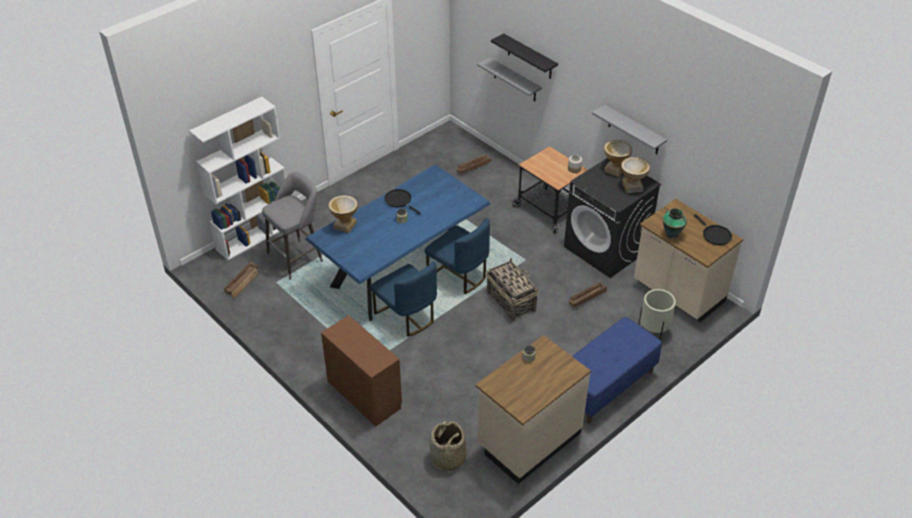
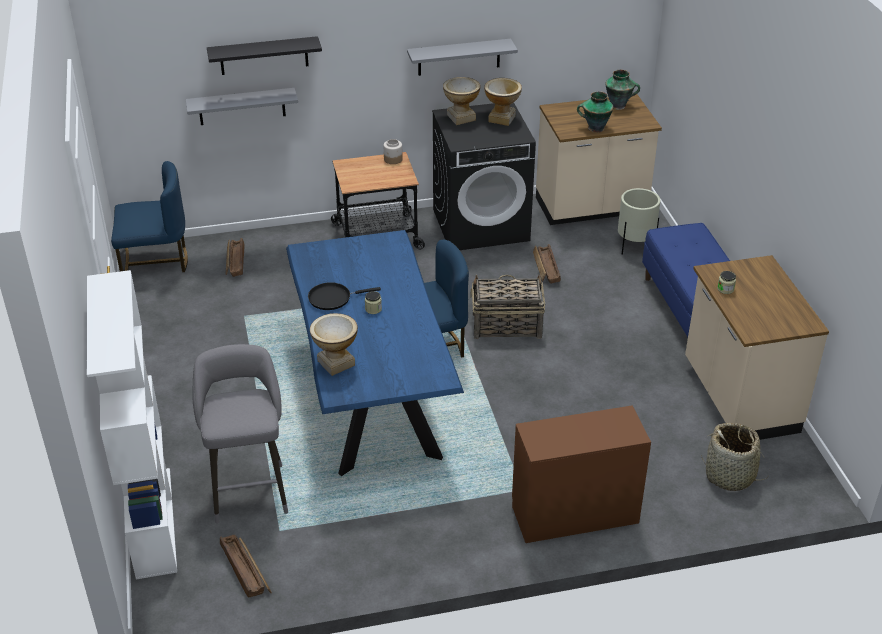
camera: 60 degrees left, 5 degrees down
blue chair [371,261,437,337] -> blue chair moved to [111,161,188,272]
black frying pan [694,214,732,245] -> vase [605,70,640,110]

